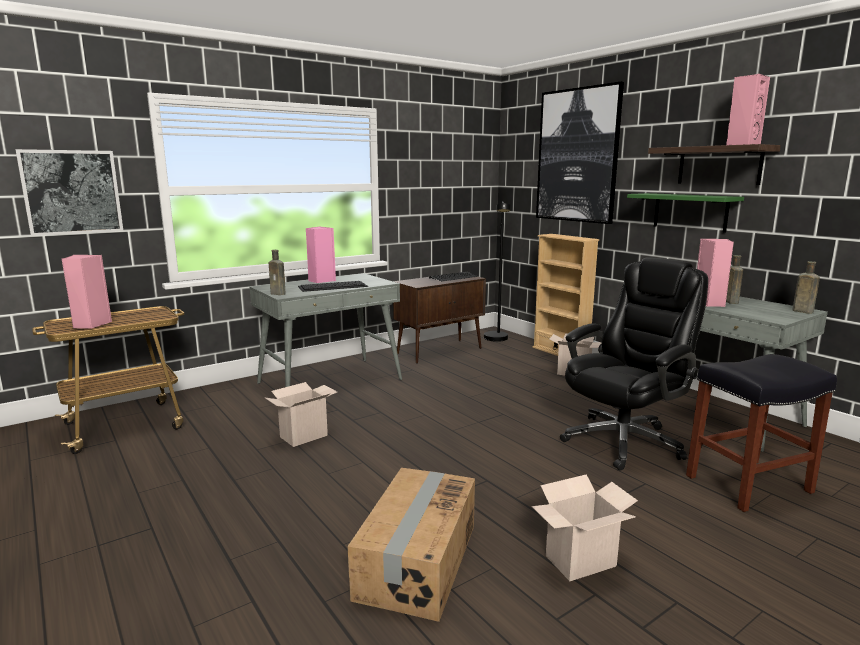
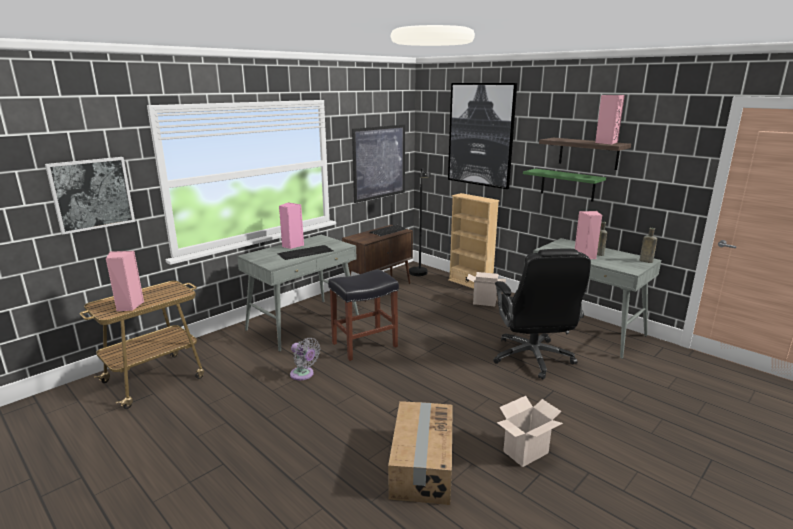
camera: 10 degrees left, 5 degrees up
cardboard box [265,382,337,447] -> grey fan [290,338,320,380]
brown bottle [269,250,286,295] -> none
black office chair [560,257,708,471] -> black office chair turned 135 degrees clockwise [493,249,591,379]
black stool [686,354,837,512] -> black stool moved to [328,269,399,361]
none -> picture [352,124,405,203]

